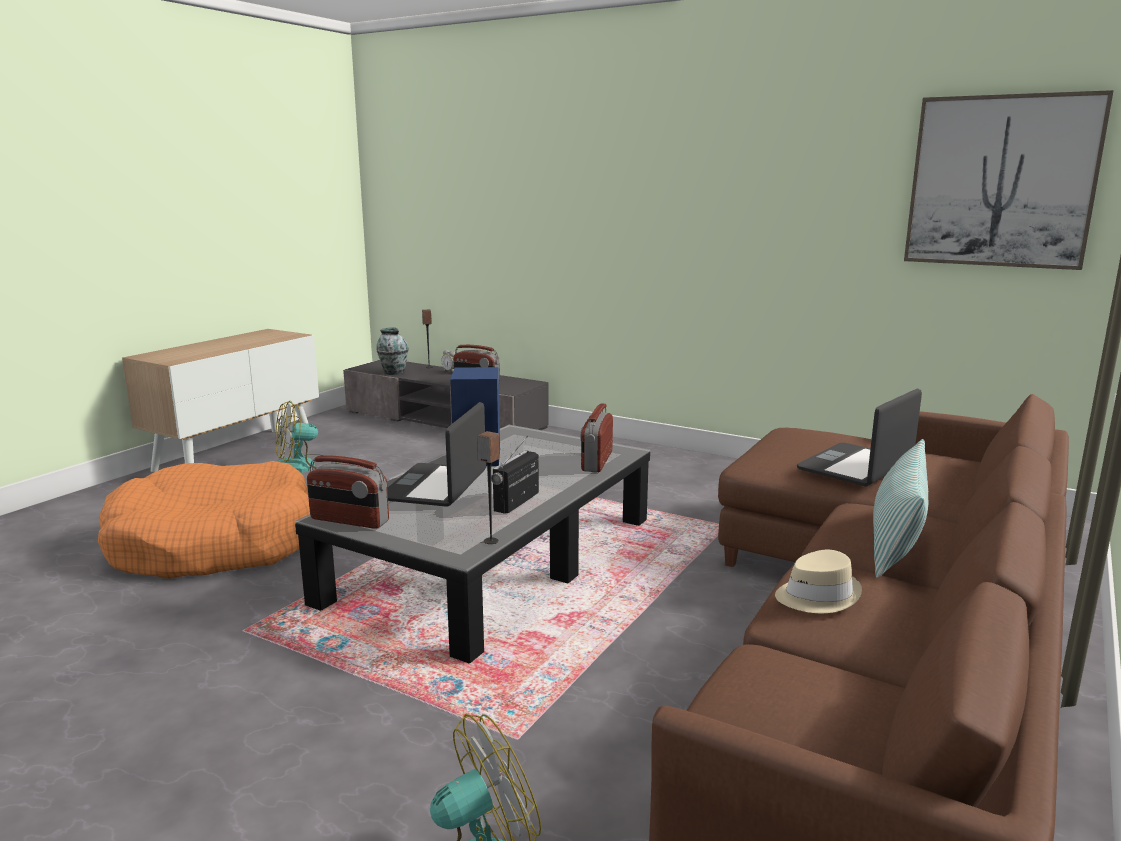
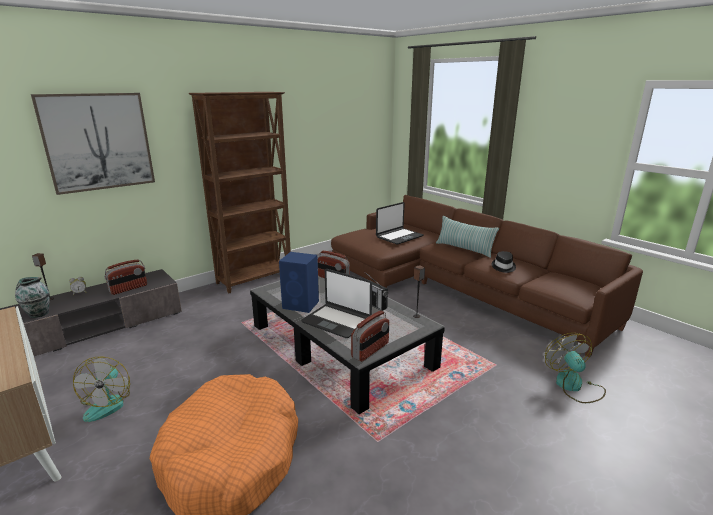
camera: 70 degrees left, 5 degrees up
beige hat [775,550,862,613] -> black hat [492,251,516,273]
laptop [797,388,922,487] -> laptop turned 105 degrees counterclockwise [376,202,423,245]
picture [904,90,1114,270] -> picture moved to [31,93,155,195]
none -> brown bookcase [188,92,291,294]

